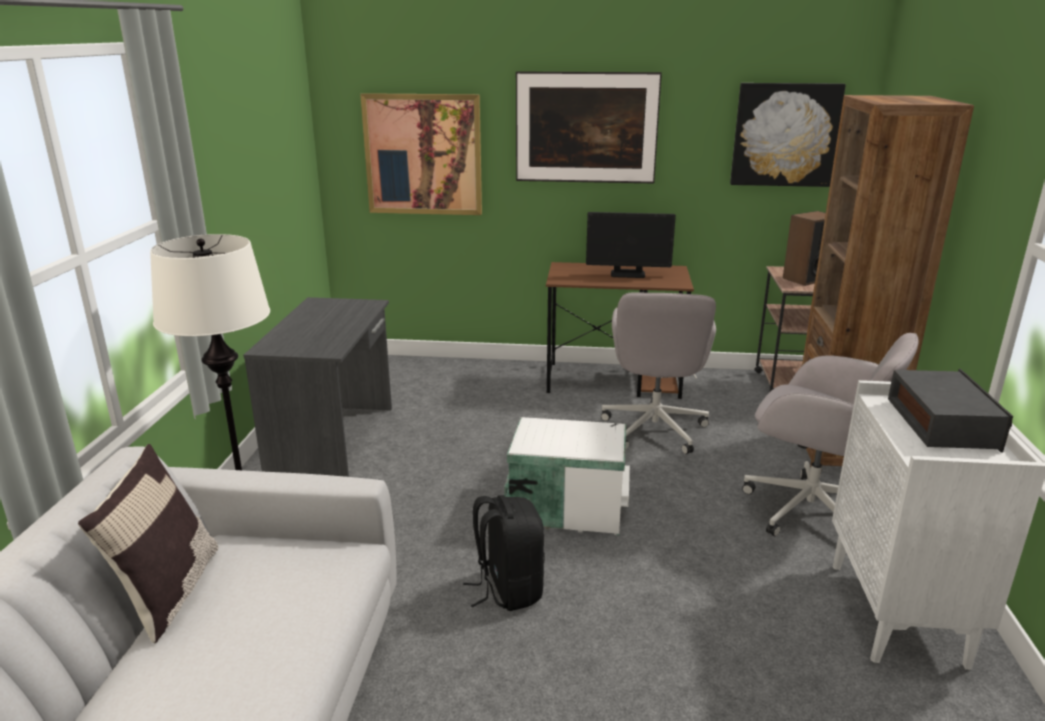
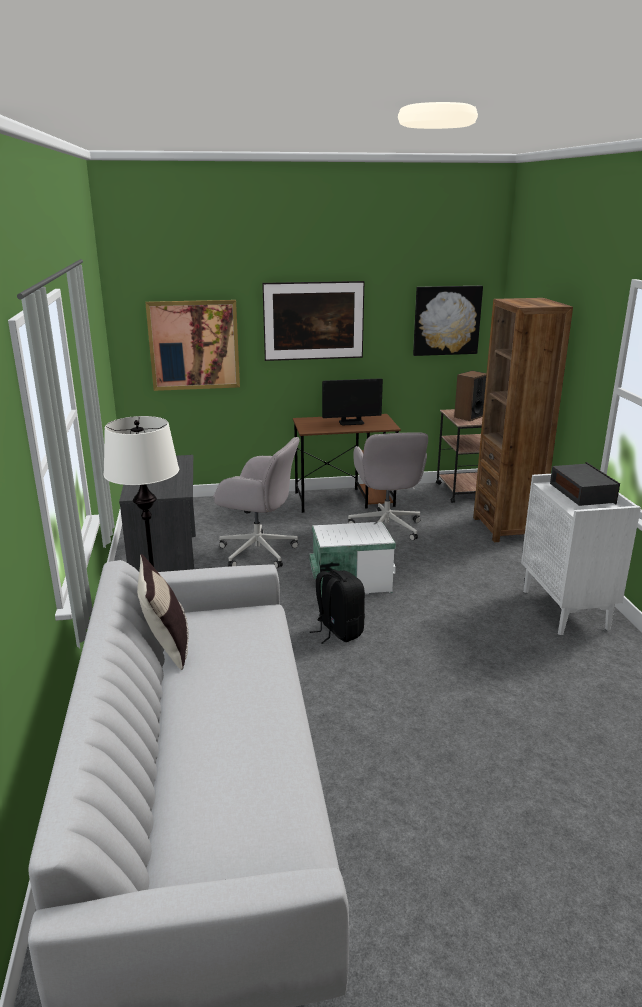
camera: 15 degrees left, 0 degrees up
grey office chair [742,333,919,536] -> grey office chair moved to [213,437,300,568]

